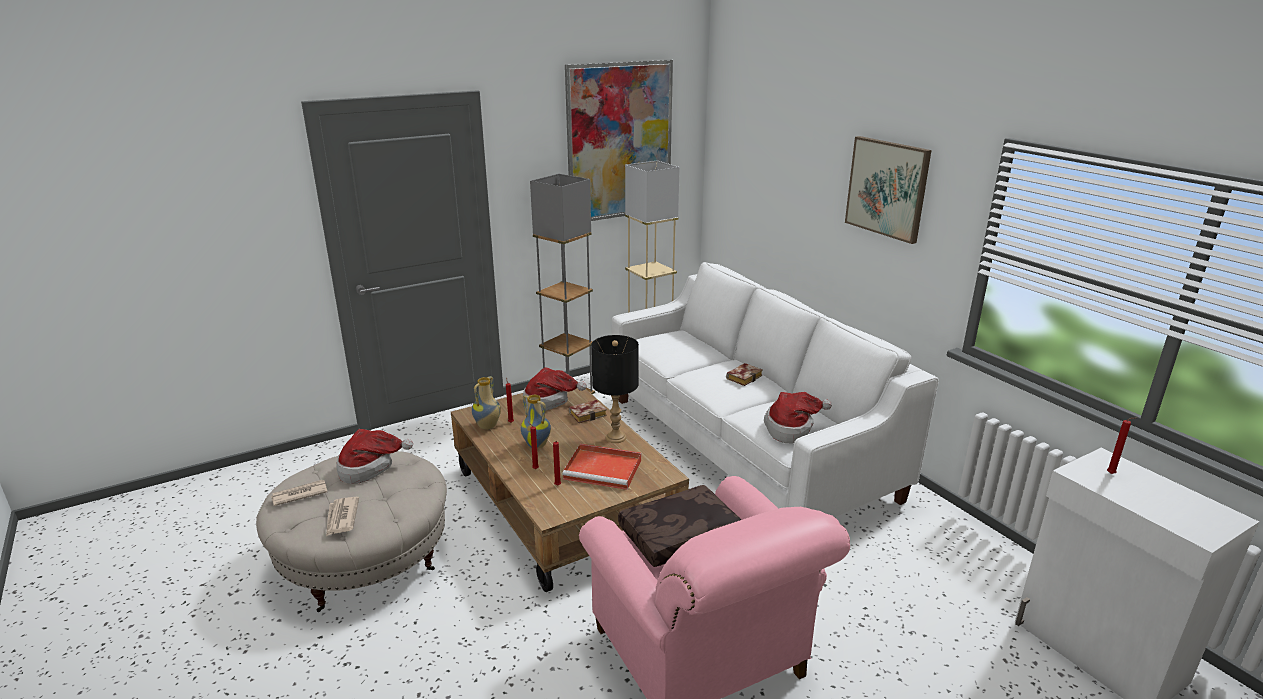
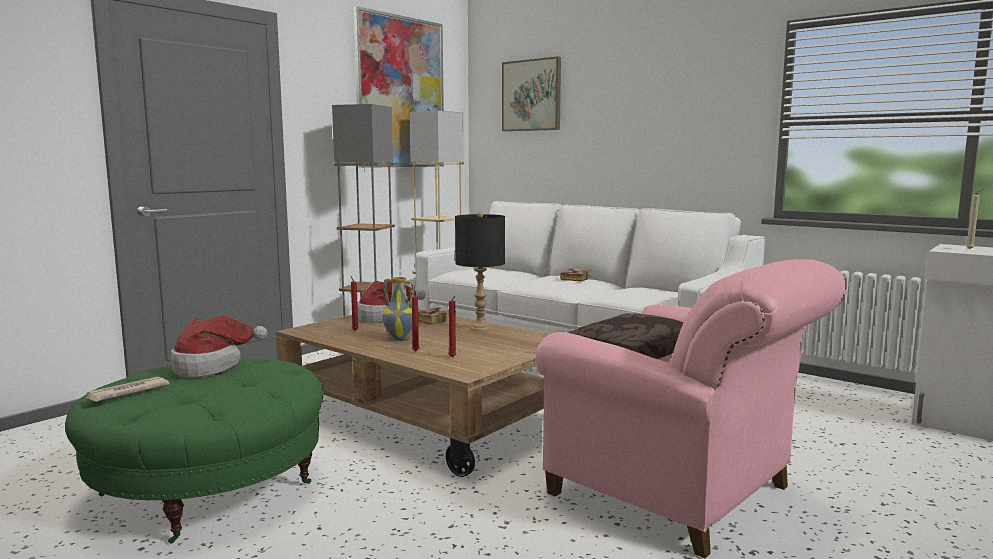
camera: 20 degrees left, 15 degrees down
beige ottoman [256,451,447,612] -> green ottoman [65,359,323,544]
newspaper [326,497,359,536] -> none
vase [472,376,501,429] -> none
red tray [562,444,641,490] -> none
hat [764,392,832,443] -> none
picture [845,136,931,244] -> picture moved to [502,56,561,131]
red candle [1107,417,1137,474] -> beige candle [966,189,984,249]

